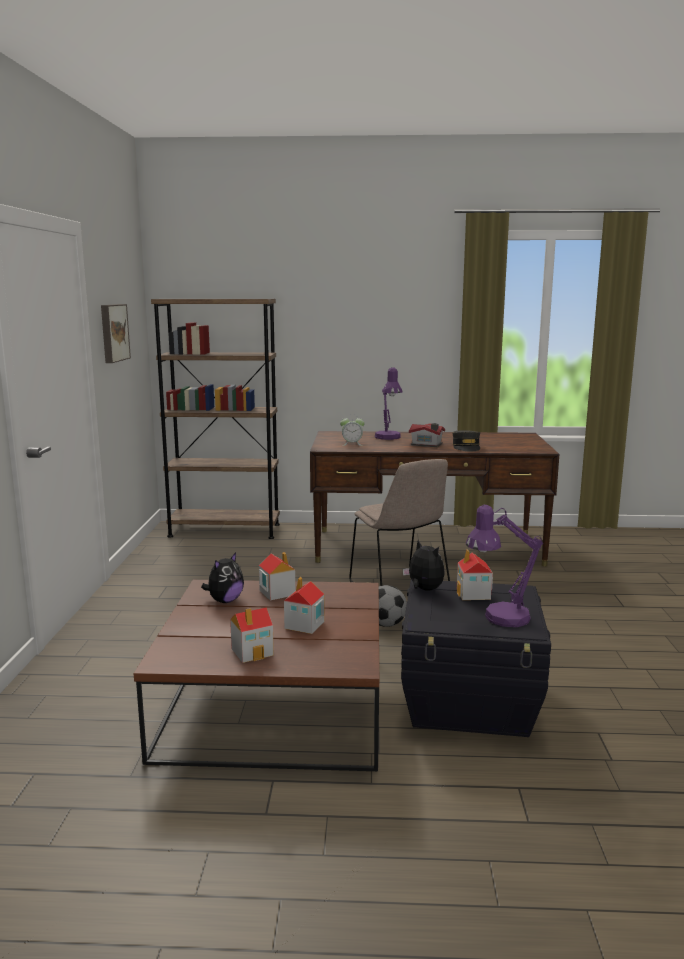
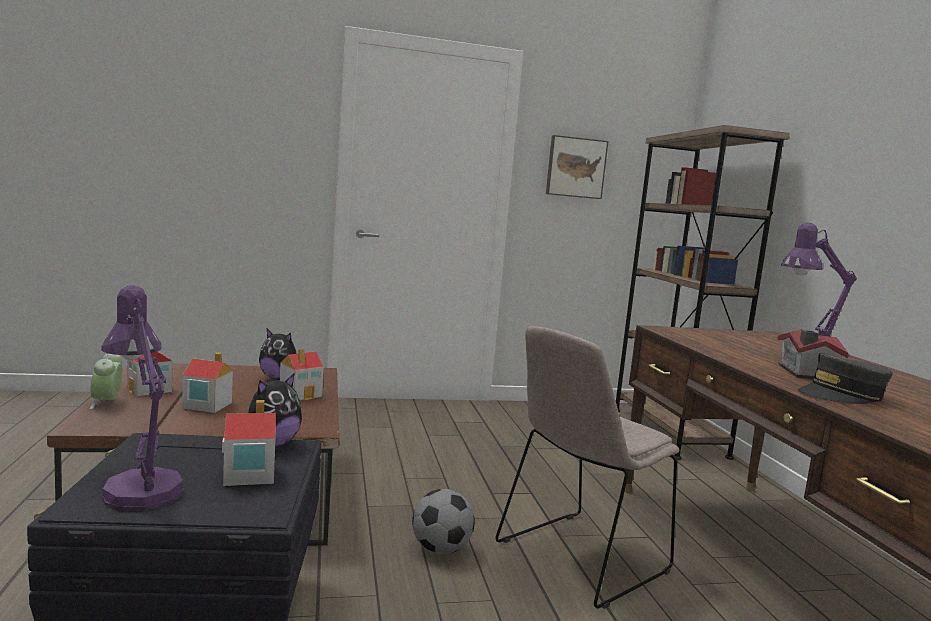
camera: 75 degrees right, 5 degrees down
alarm clock [340,414,365,446] -> alarm clock moved to [90,353,123,409]

